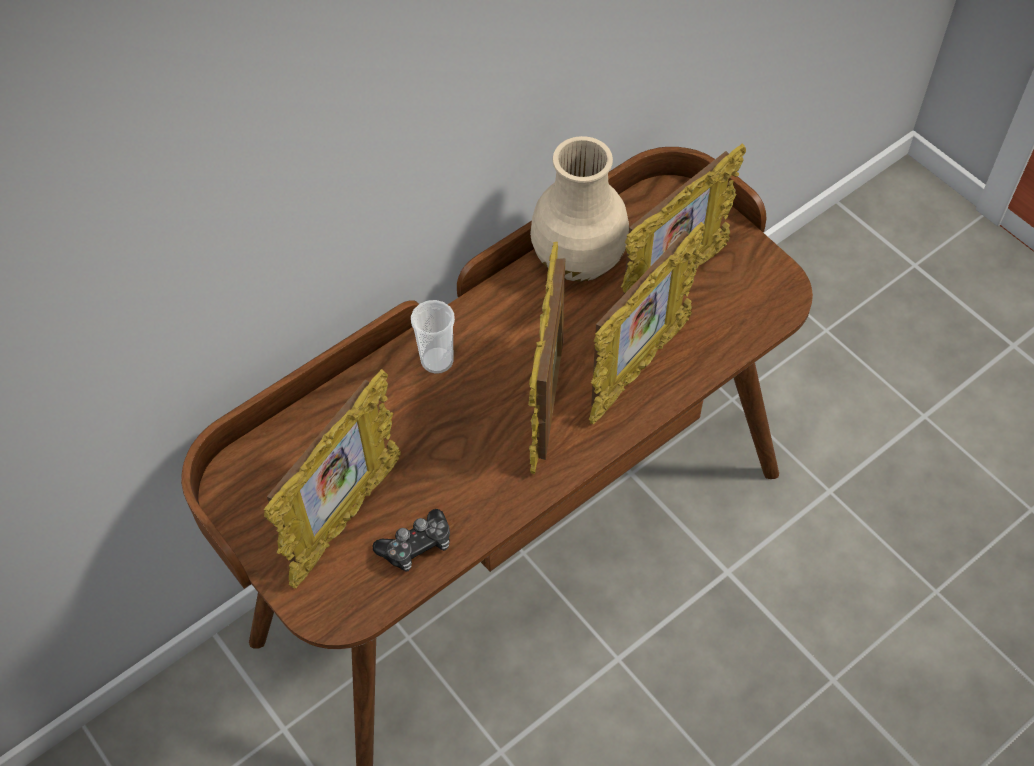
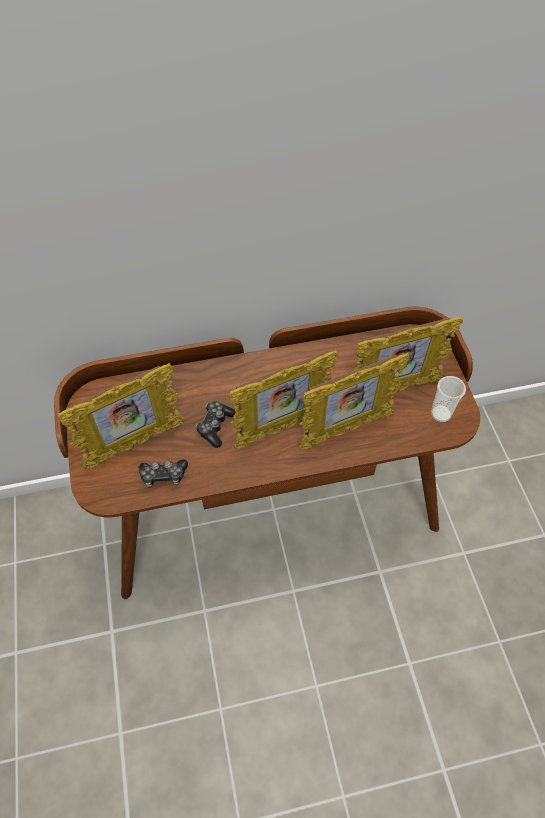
camera: 25 degrees right, 0 degrees up
cup [411,300,455,374] -> cup moved to [431,376,466,422]
picture frame [528,242,565,474] -> picture frame turned 150 degrees counterclockwise [228,350,338,449]
beige vase [530,136,629,282] -> none
none -> game controller [195,401,235,448]

